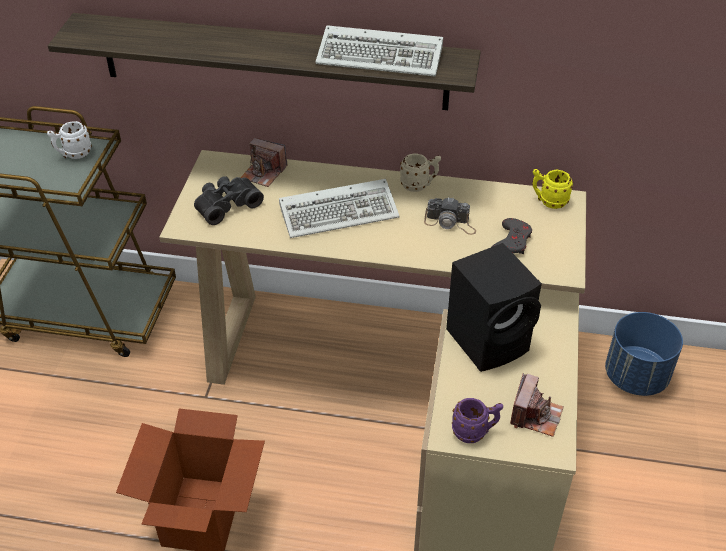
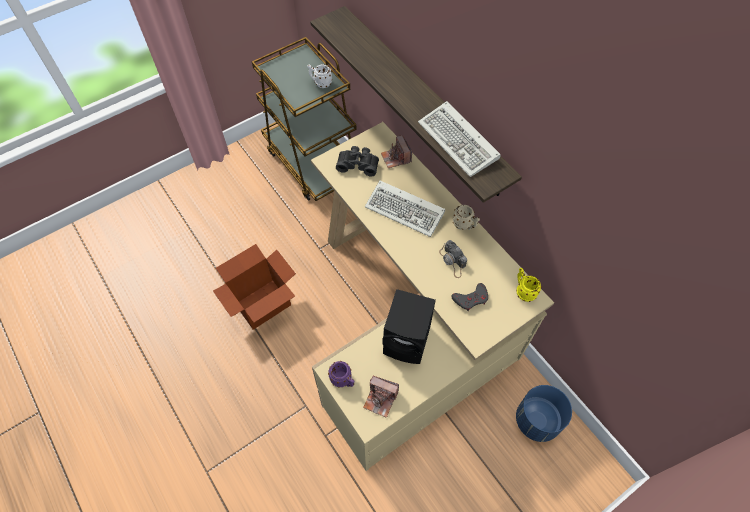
camera: 45 degrees right, 15 degrees up
camera [510,373,563,437] -> camera turned 45 degrees clockwise [363,376,399,418]

